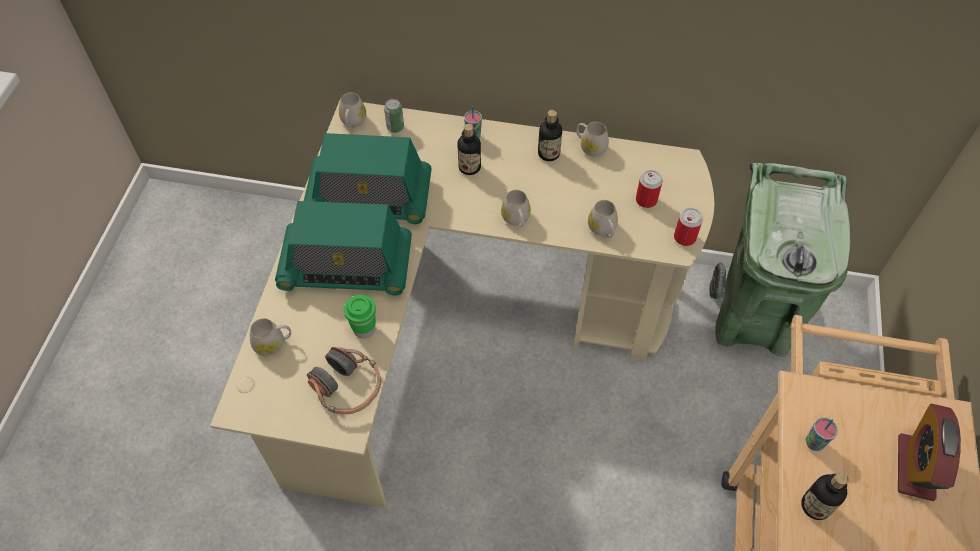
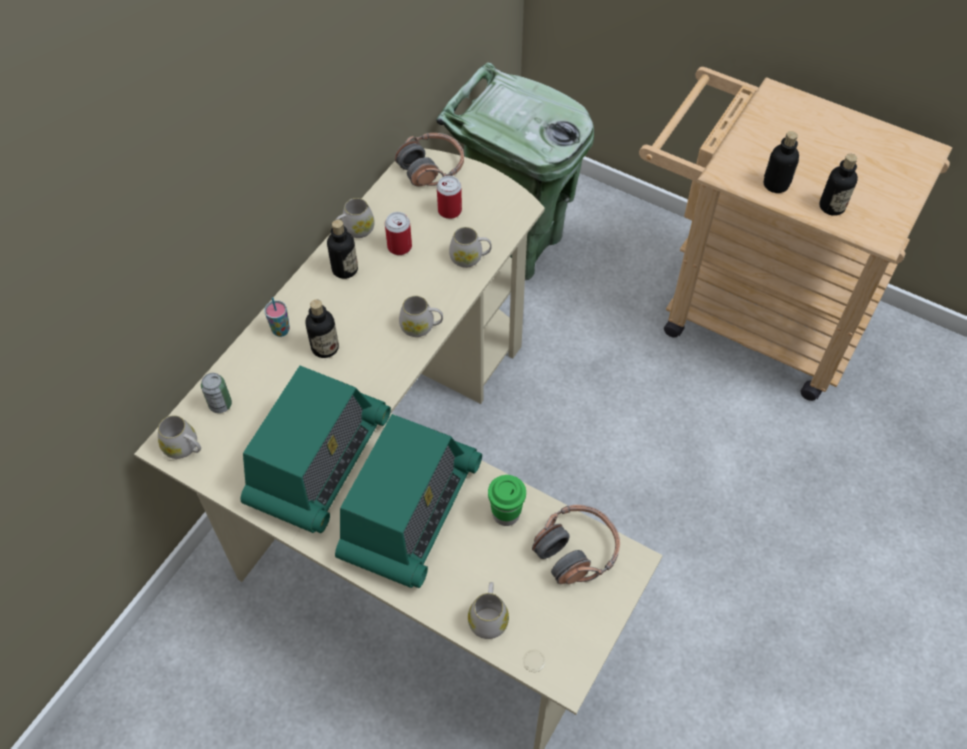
camera: 70 degrees left, 0 degrees up
can [674,208,703,246] -> can moved to [385,212,412,255]
cup [806,417,838,451] -> bottle [764,131,799,193]
alarm clock [898,404,961,501] -> none
none -> headphones [395,133,464,186]

